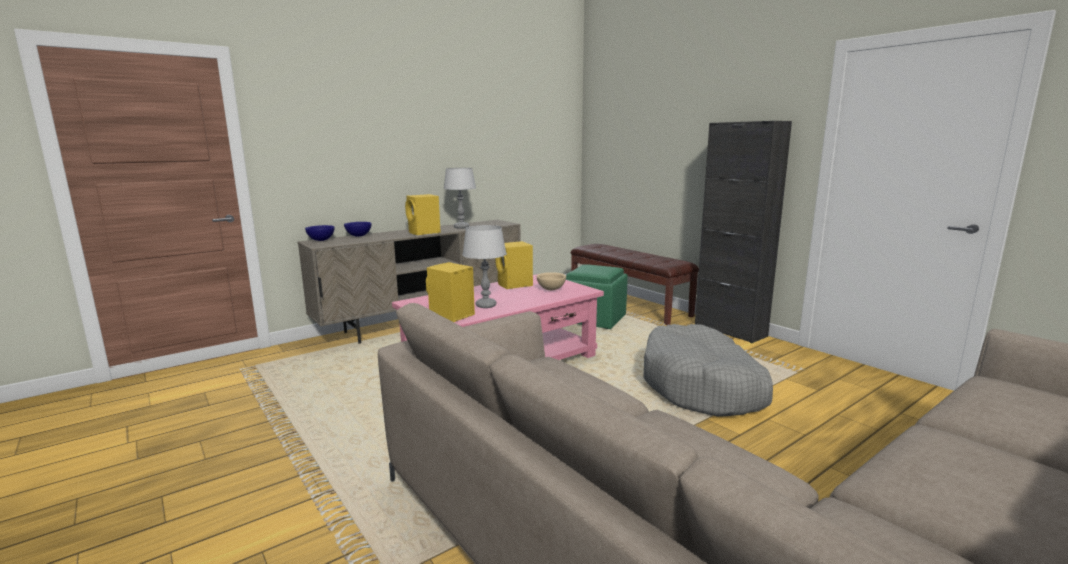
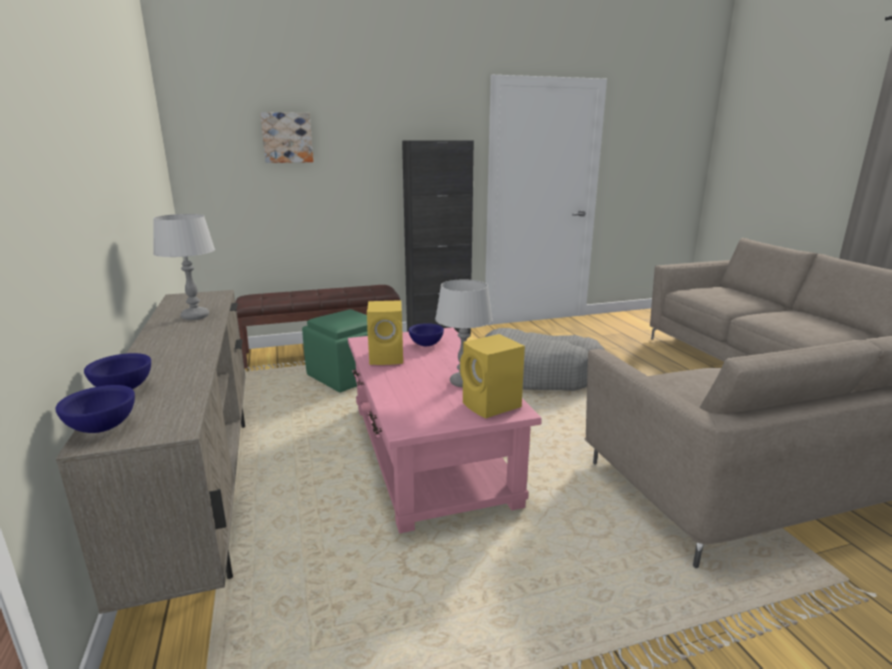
camera: 70 degrees left, 5 degrees up
yellow speaker [405,194,441,235] -> none
beige bowl [537,272,566,290] -> blue bowl [408,323,444,346]
none -> picture [260,112,313,163]

